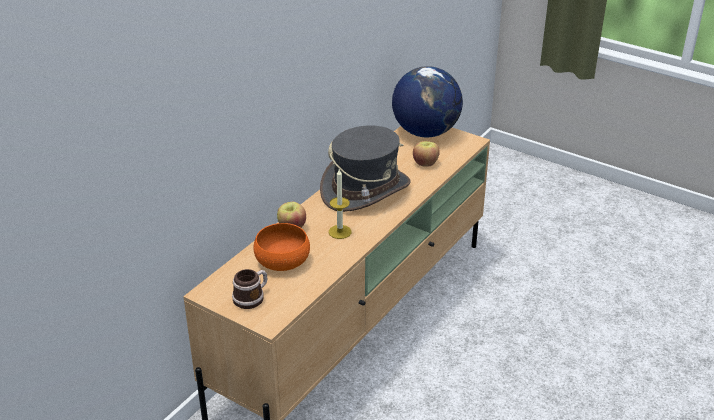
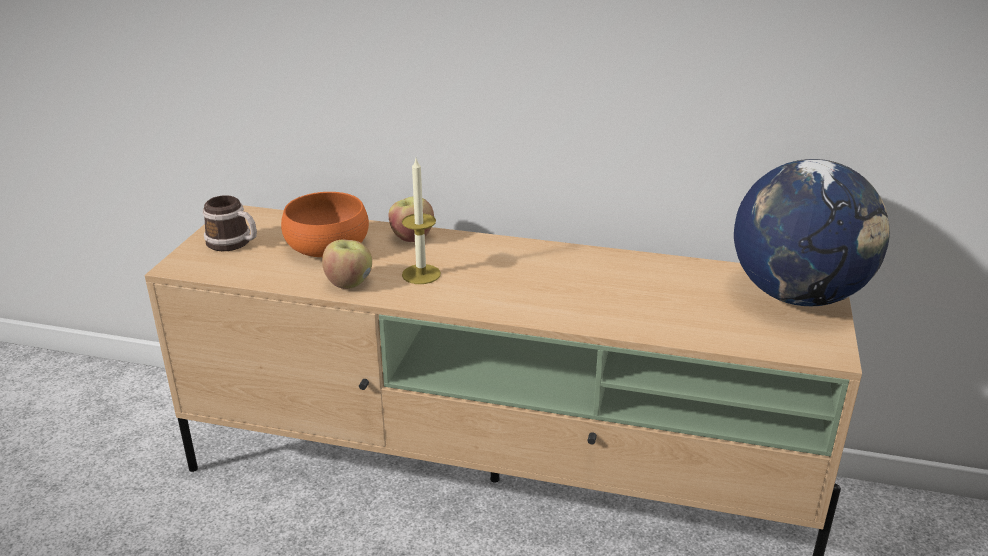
camera: 70 degrees right, 5 degrees down
grey hat [320,125,411,212] -> none
apple [413,141,440,166] -> apple moved to [322,239,372,289]

